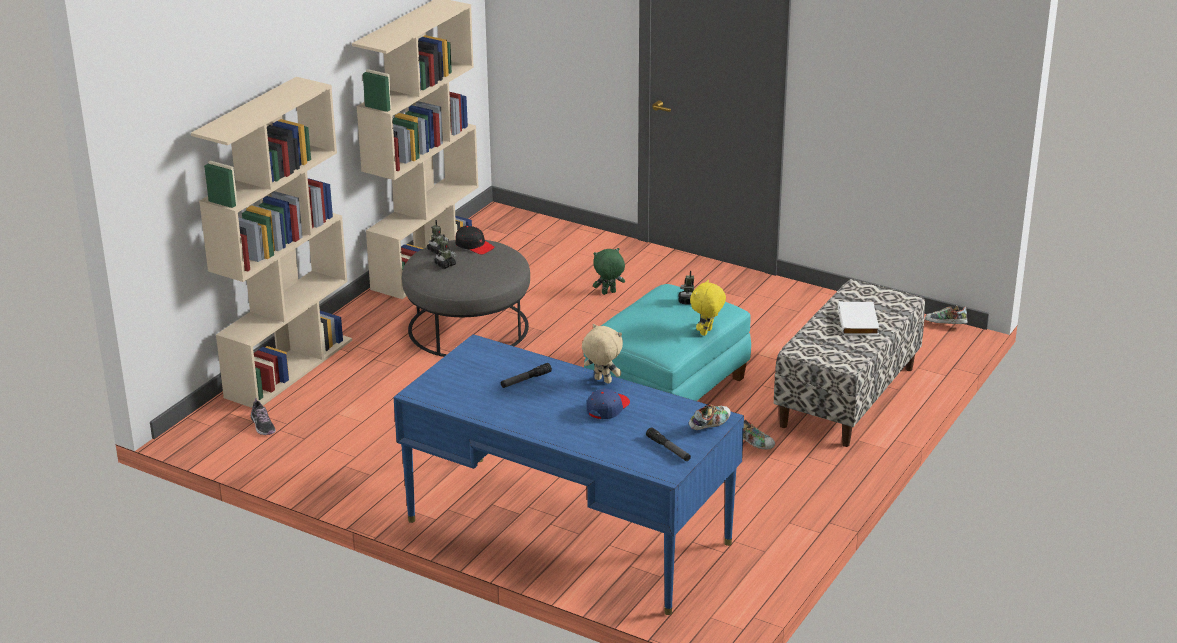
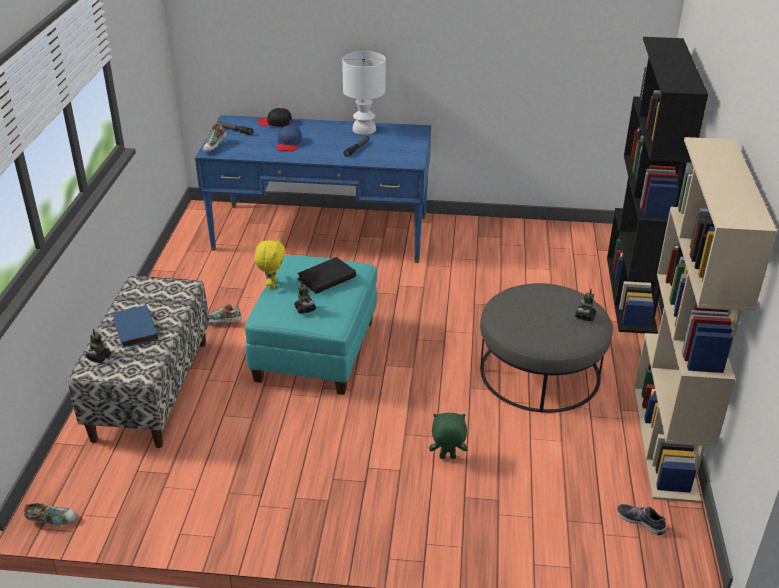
camera: 155 degrees right, 5 degrees up
beige bookcase [191,77,352,408] -> black bookcase [607,37,708,334]
shoe [251,398,276,435] -> shoe moved to [617,504,667,535]
toy robot [434,234,457,269] -> toy robot moved to [84,329,111,363]
black cap [455,226,495,254] -> black cap moved to [258,108,292,127]
beige plush toy [582,324,623,384] -> none
green plush toy [593,248,625,295] -> green plush toy turned 135 degrees counterclockwise [429,413,468,459]
white book [838,301,879,335] -> blue book [112,305,159,348]
none -> black book [297,257,356,294]
none -> white table lamp [342,51,386,135]

